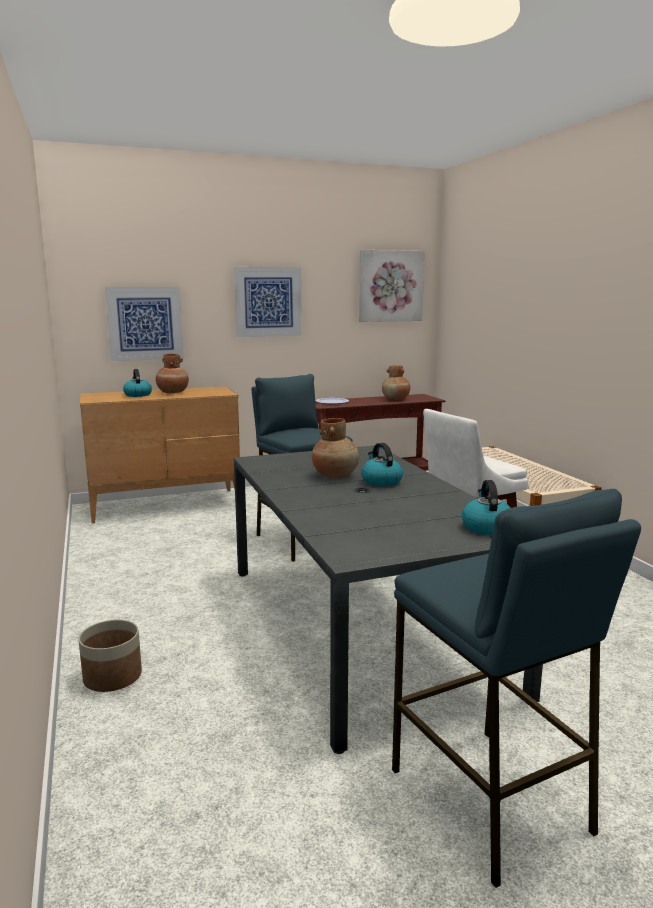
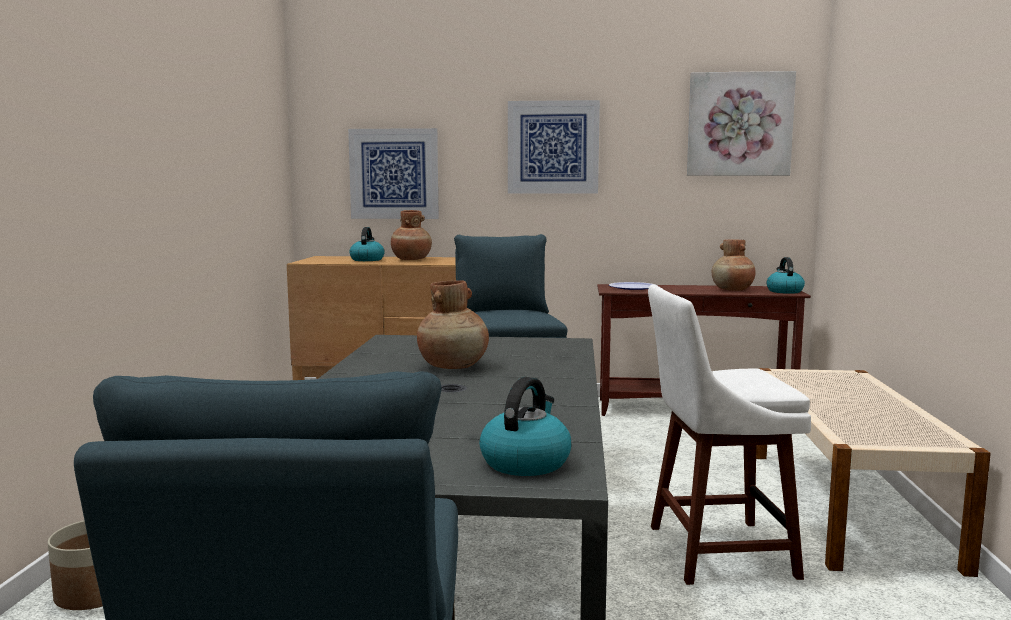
camera: 25 degrees right, 5 degrees down
kettle [361,443,403,486] -> kettle moved to [766,257,805,294]

